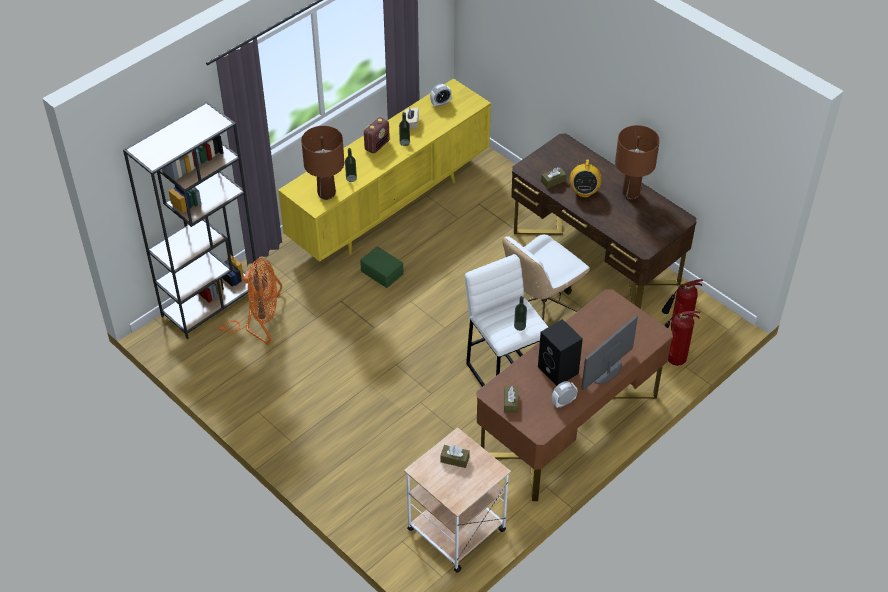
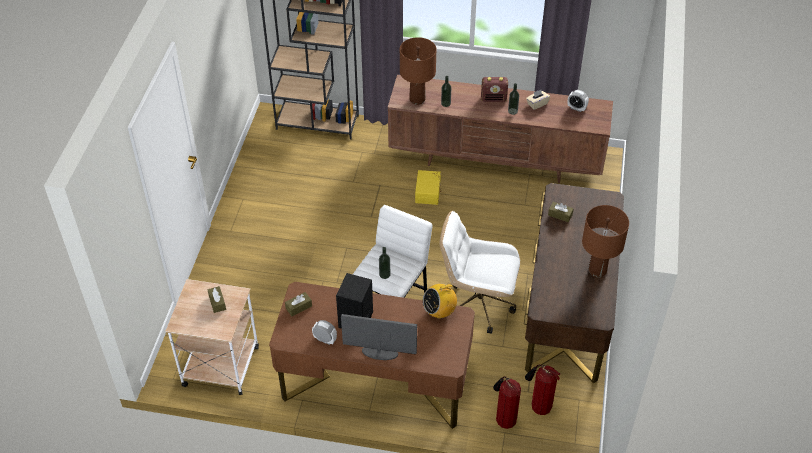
camera: 55 degrees right, 0 degrees up
orange fan [219,258,282,345] -> none
yellow cabinet [278,78,491,262] -> brown cabinet [388,75,613,183]
green storage box [360,246,404,288] -> yellow storage box [415,170,442,205]
radio [569,159,602,198] -> radio moved to [423,281,457,319]

